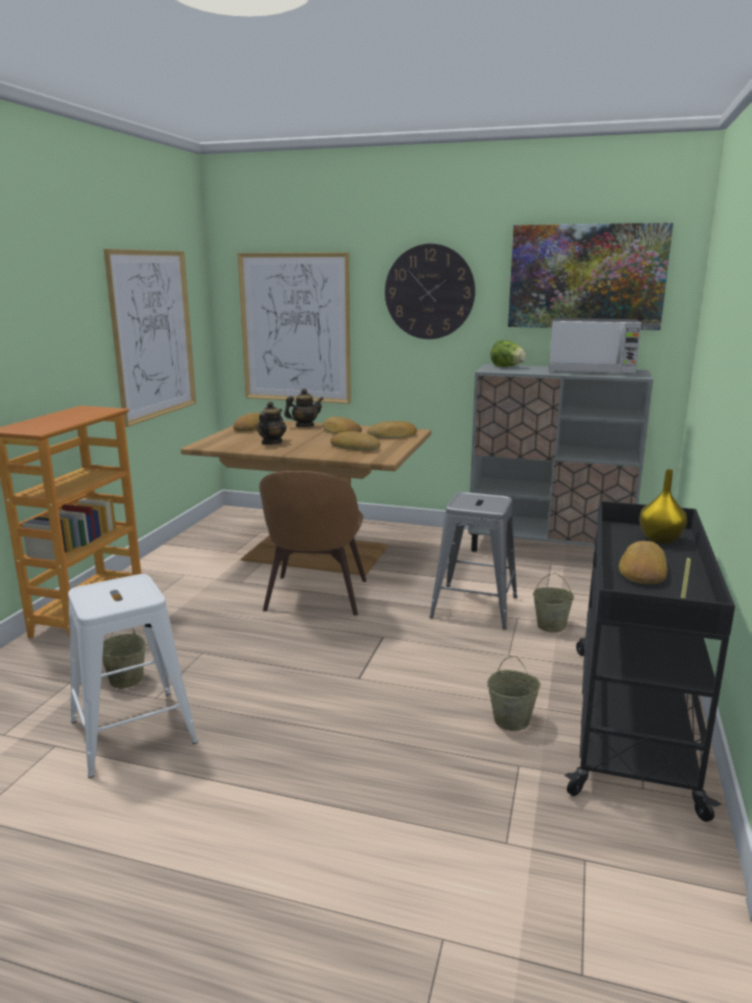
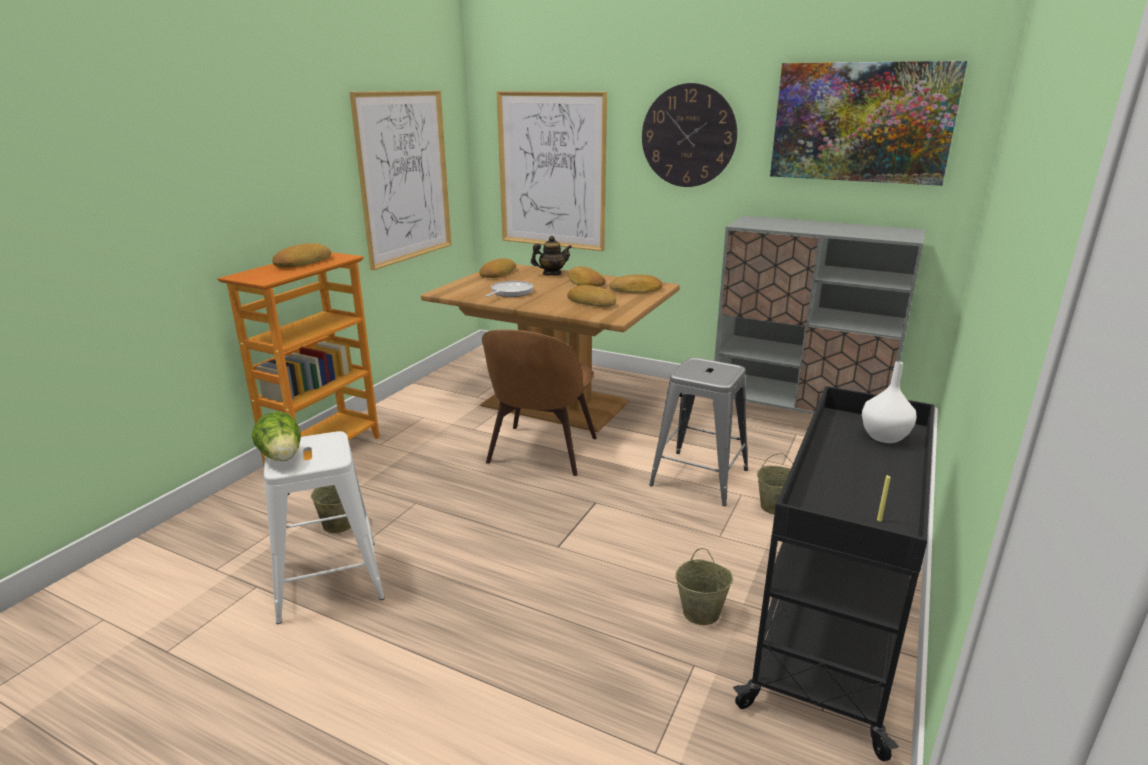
camera: 10 degrees right, 5 degrees up
teapot [257,401,286,445] -> frying pan [485,281,534,297]
lettuce [490,340,527,367] -> lettuce moved to [252,411,301,461]
microwave [549,318,641,374] -> none
bread [619,541,667,584] -> bread moved to [272,243,331,268]
yellow vase [639,469,687,544] -> white vase [862,361,917,443]

